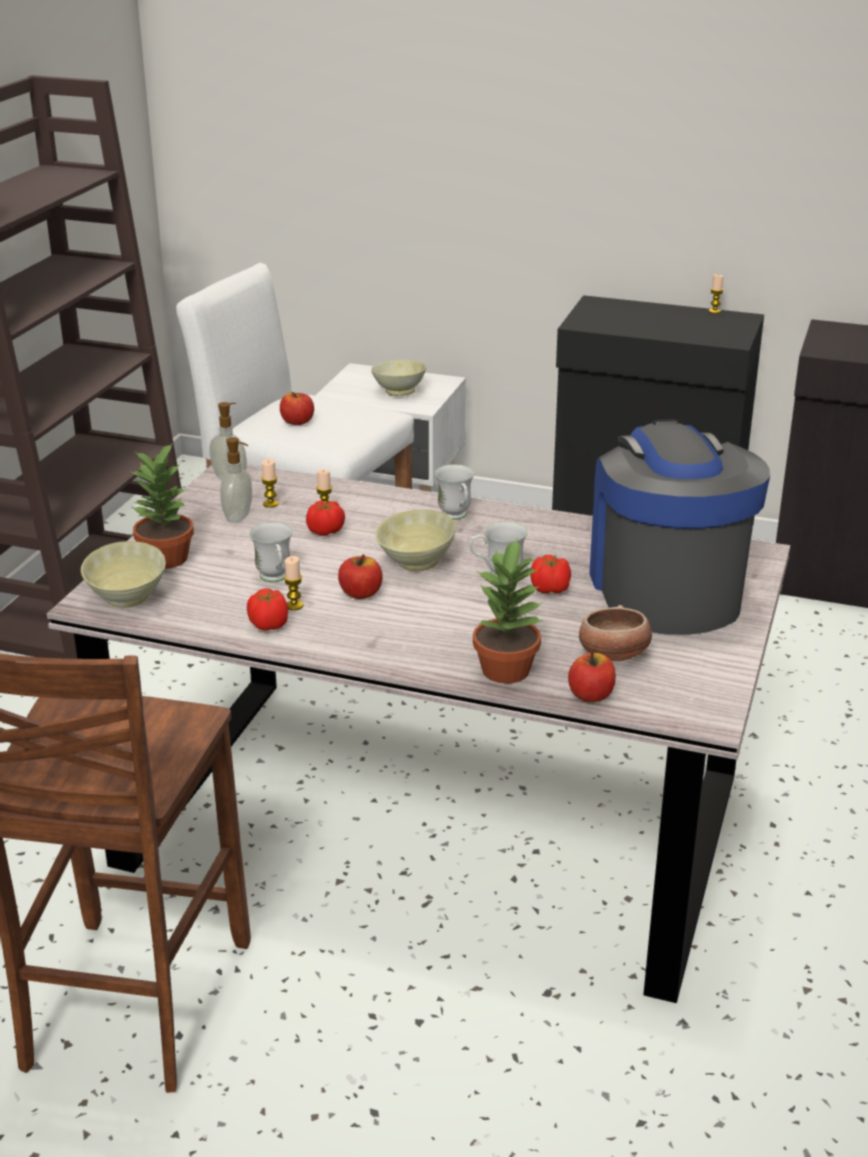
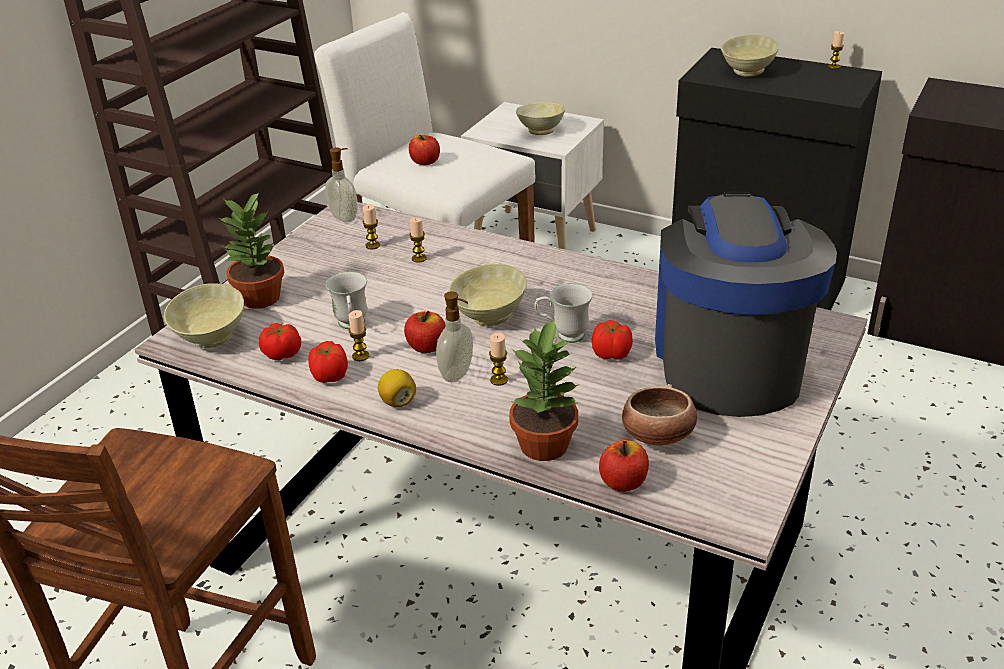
camera: 10 degrees right, 5 degrees up
soap dispenser [220,437,252,523] -> soap dispenser moved to [436,291,473,382]
tomato [306,501,345,536] -> tomato moved to [259,323,301,360]
white mug [435,464,474,520] -> none
none -> lemon [378,369,416,407]
none -> candle [489,332,508,386]
none -> beige bowl [721,35,779,77]

